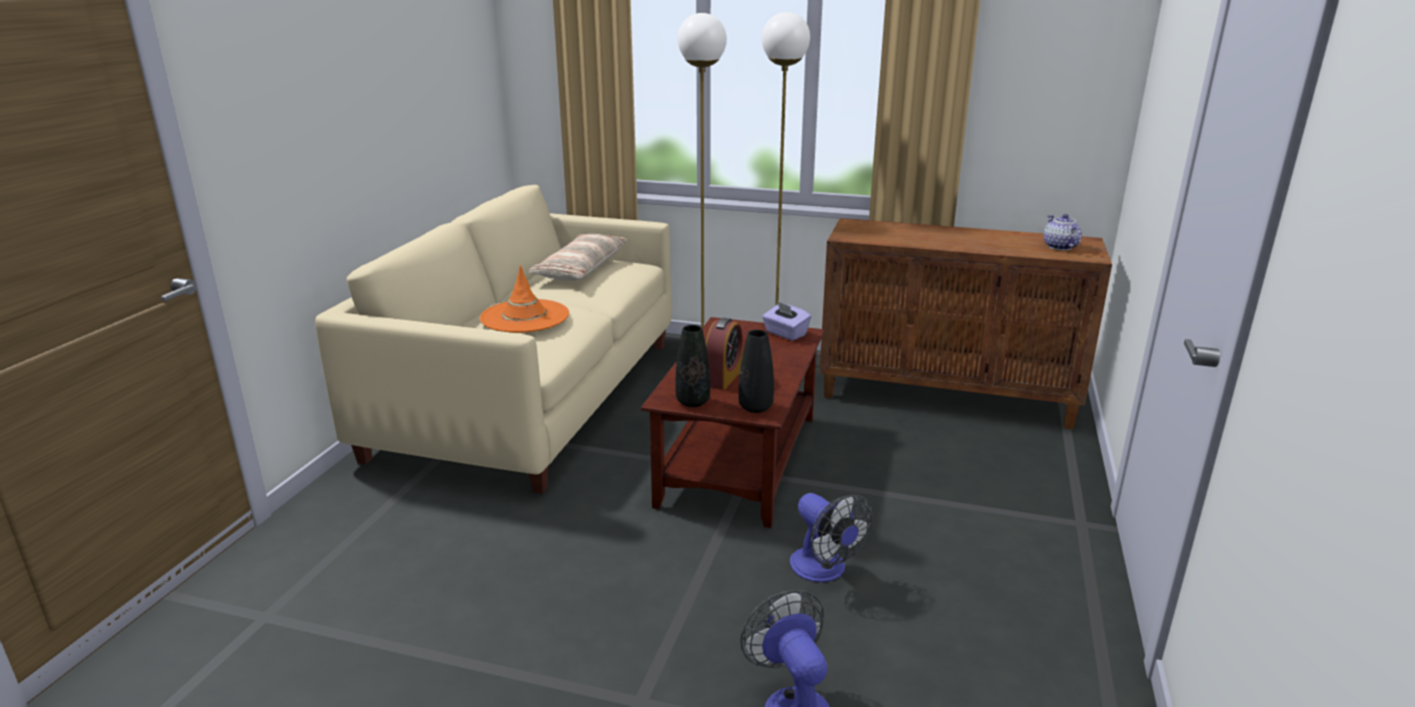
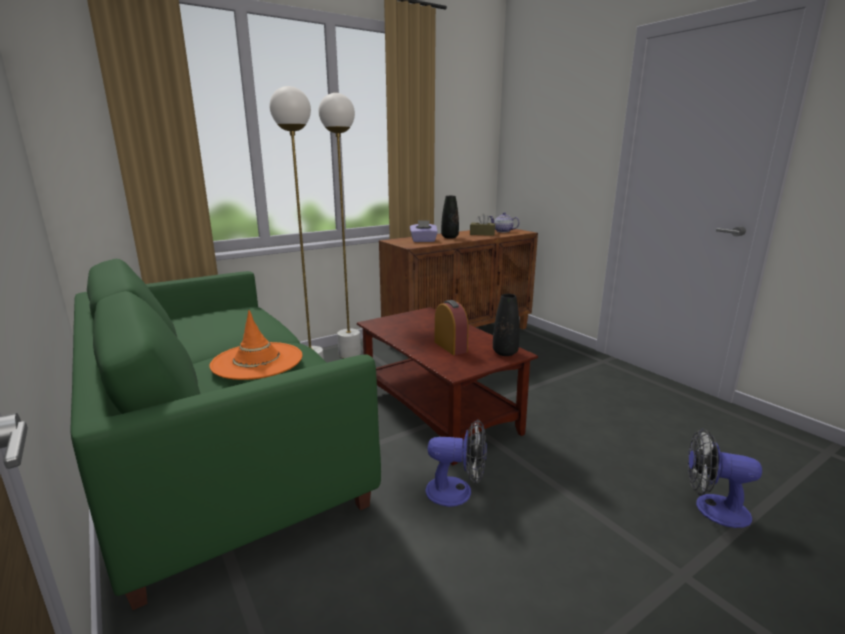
camera: 50 degrees left, 5 degrees down
beige sofa [315,185,672,494] -> green sofa [70,259,381,610]
pillow [529,234,629,281] -> none
black vase [675,325,710,407] -> black vase moved to [441,196,459,239]
purple tissue box [762,301,811,341] -> purple tissue box moved to [410,220,438,242]
fan [790,493,873,582] -> fan moved to [425,419,487,507]
none -> brown tissue box [470,214,495,236]

